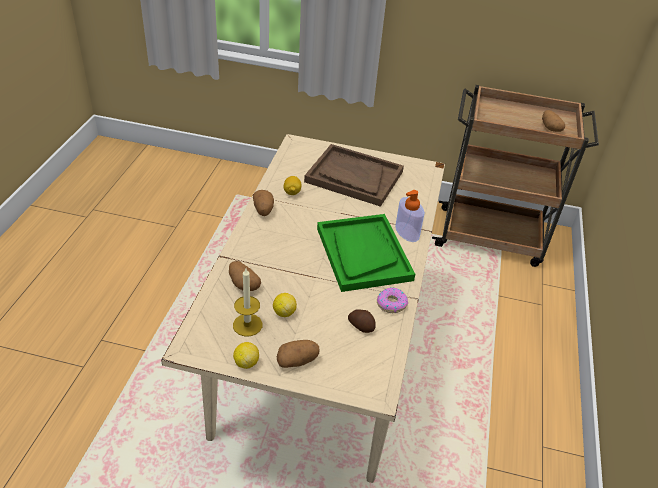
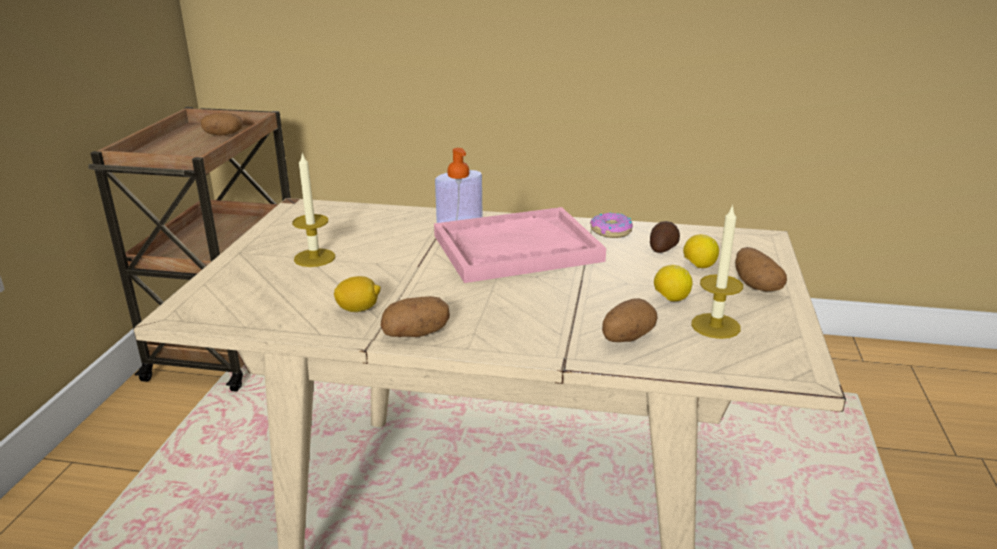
camera: 90 degrees left, 15 degrees down
lemon [233,342,259,369] -> lemon moved to [683,234,719,268]
brown tray [304,144,404,207] -> candle [292,153,335,267]
green tray [317,214,415,292] -> pink tray [434,207,606,283]

